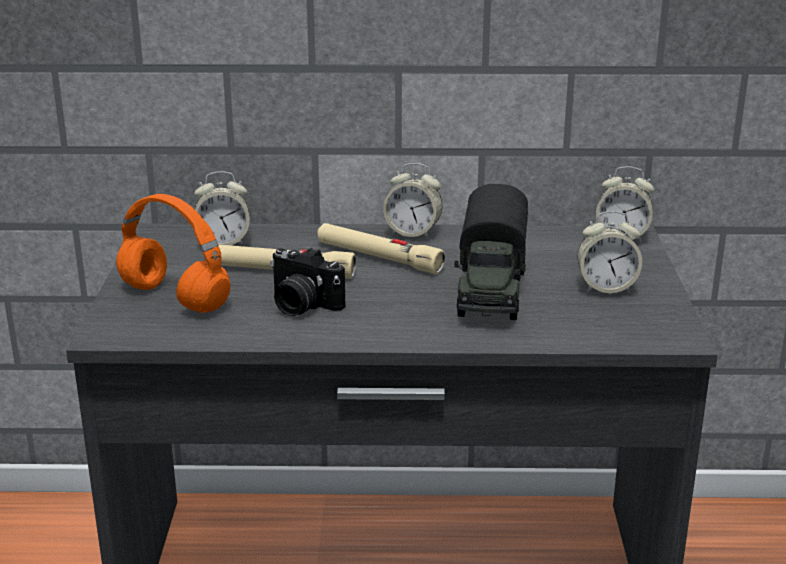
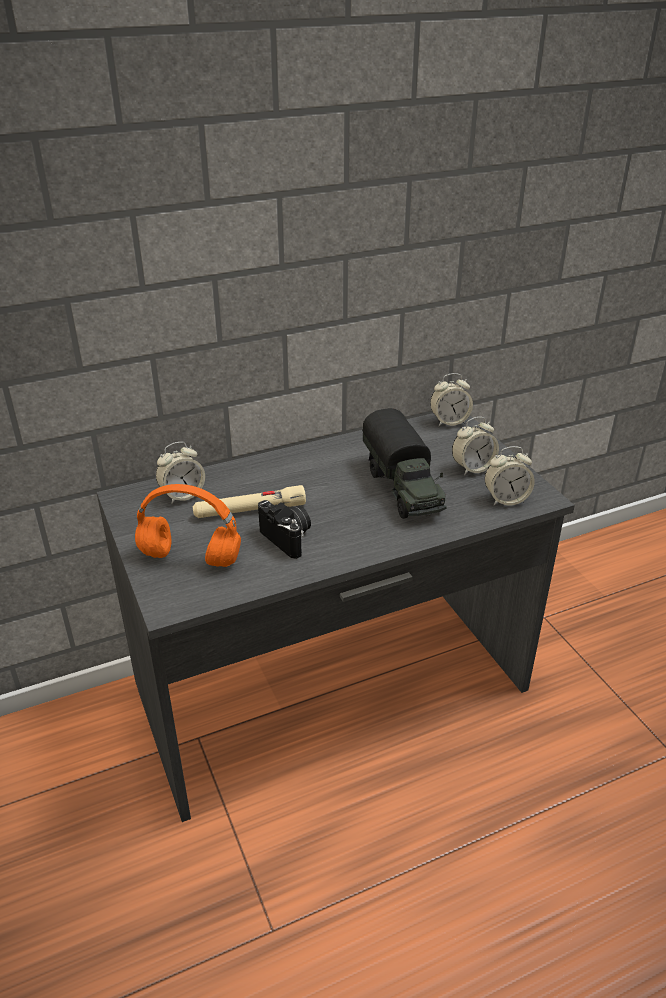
camera: 25 degrees left, 10 degrees up
camera [270,248,345,316] -> camera turned 135 degrees counterclockwise [258,500,311,559]
beige flashlight [317,223,445,274] -> none
alarm clock [383,163,442,239] -> alarm clock moved to [484,446,535,506]

